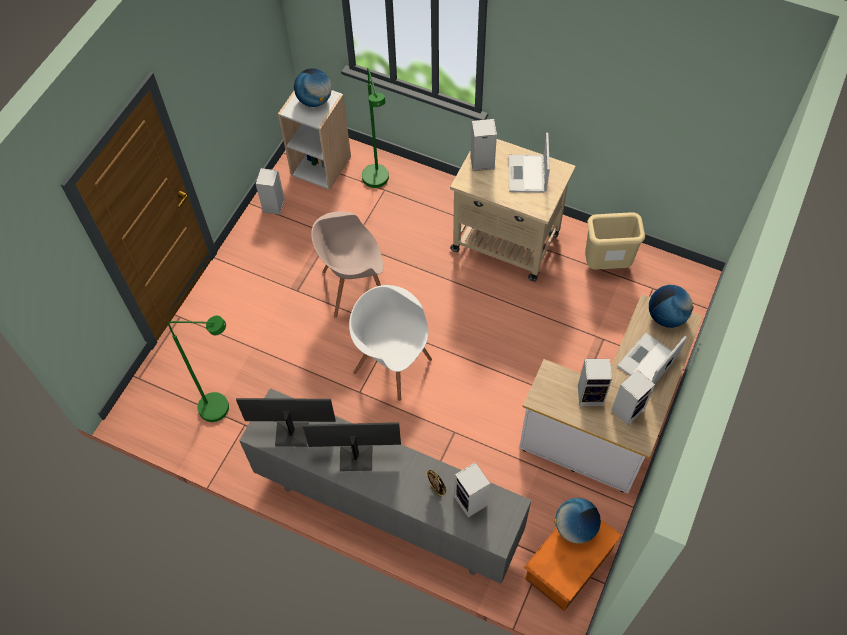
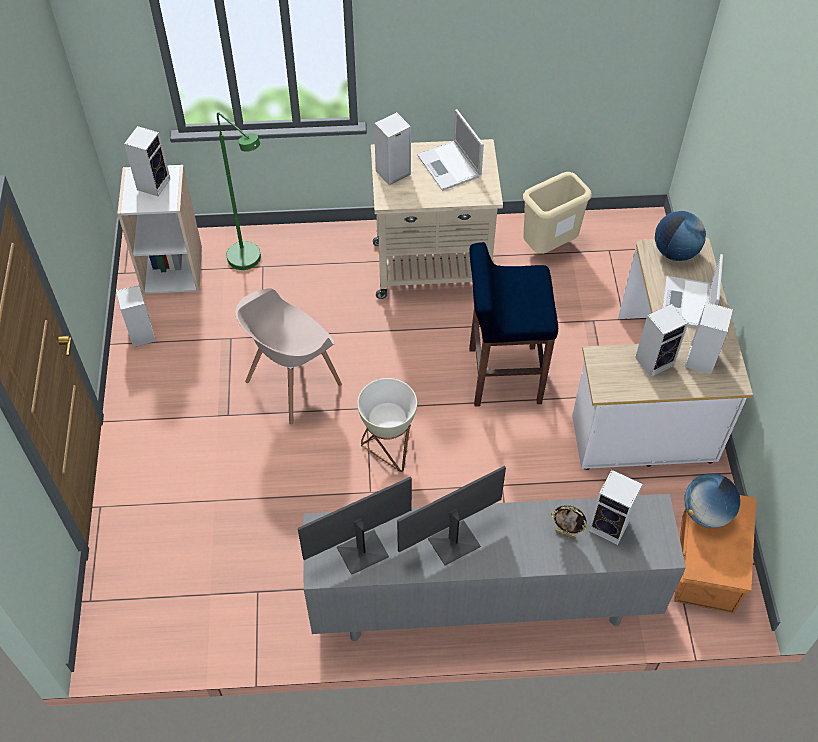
camera: 30 degrees left, 5 degrees down
green floor lamp [168,316,229,422] -> none
globe [294,68,332,107] -> speaker [124,126,170,196]
white chair [349,285,432,401] -> planter [357,378,417,472]
none -> blue stool [469,242,558,407]

